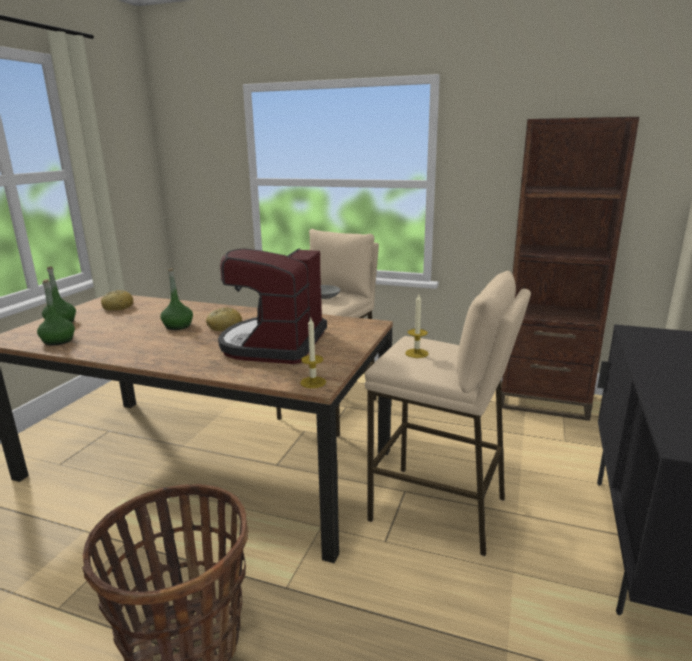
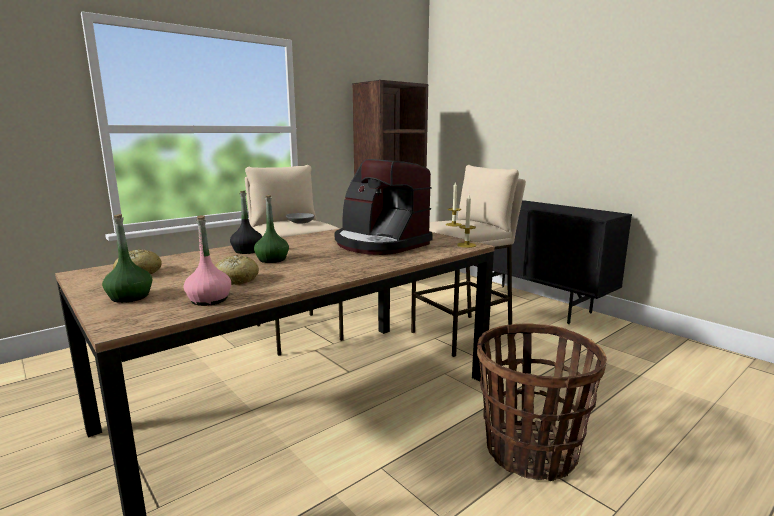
camera: 60 degrees left, 5 degrees down
green bottle [37,279,75,346] -> pink bottle [184,215,231,306]
bread [206,307,242,331] -> bread moved to [215,255,259,285]
none -> black bottle [230,191,262,254]

